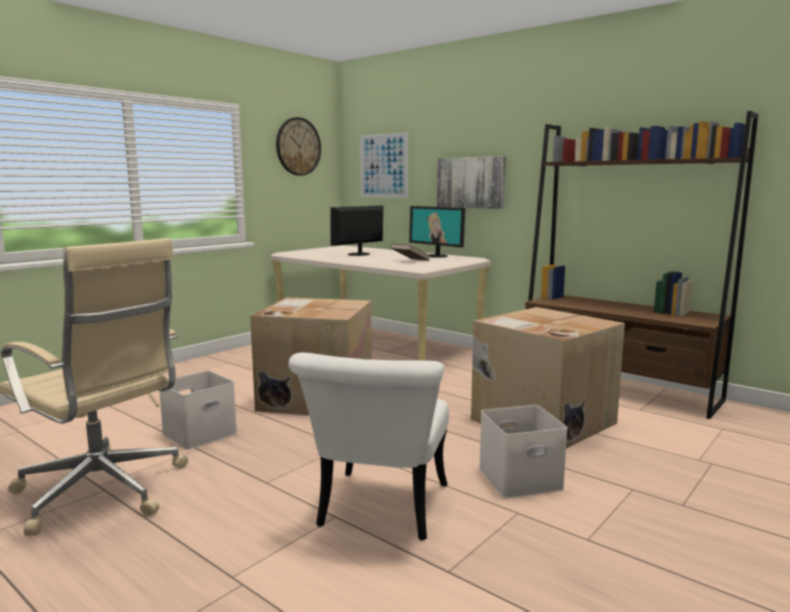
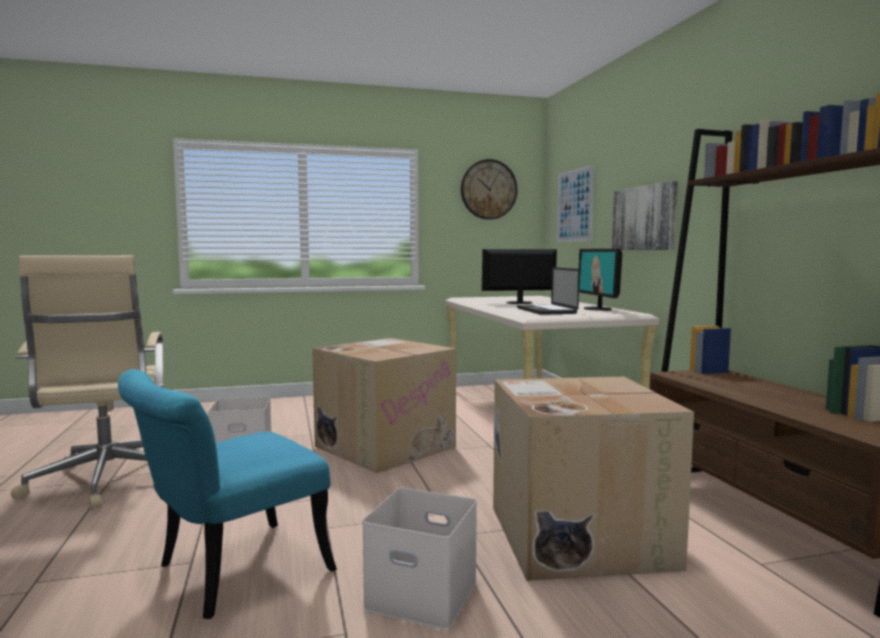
camera: 35 degrees right, 5 degrees down
white chair [289,353,449,541] -> turquoise chair [118,369,337,619]
brown book [390,244,430,261] -> laptop [517,267,580,315]

